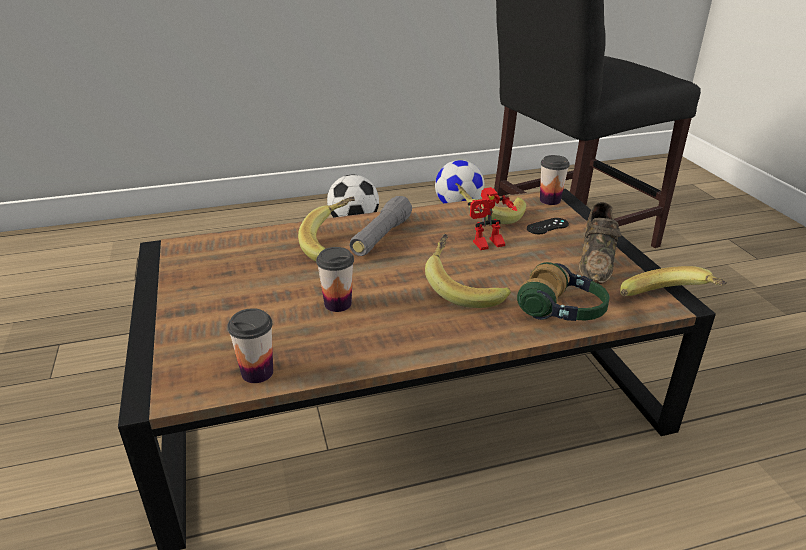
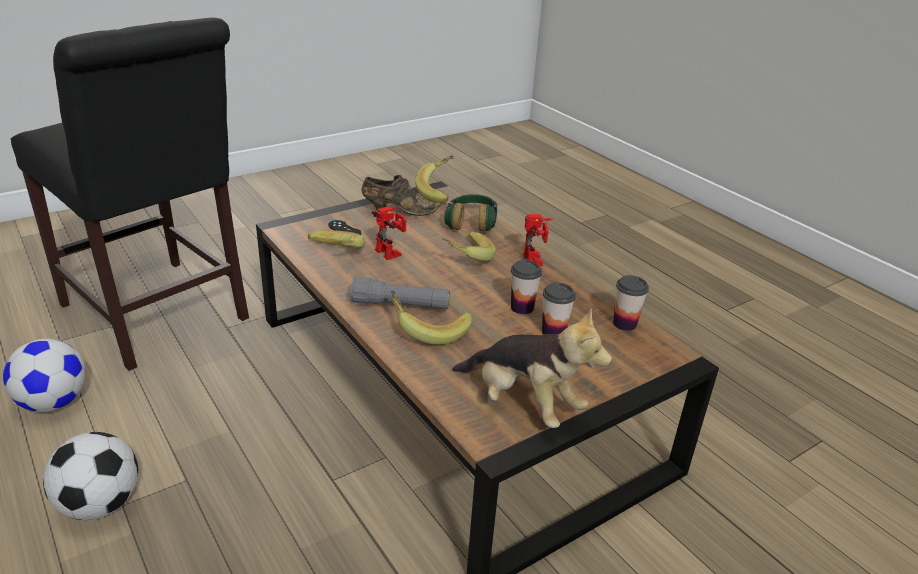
camera: 110 degrees left, 0 degrees up
cup [540,155,570,205] -> cup moved to [542,283,576,335]
none -> plush toy [452,308,612,428]
none -> toy robot [523,214,553,266]

